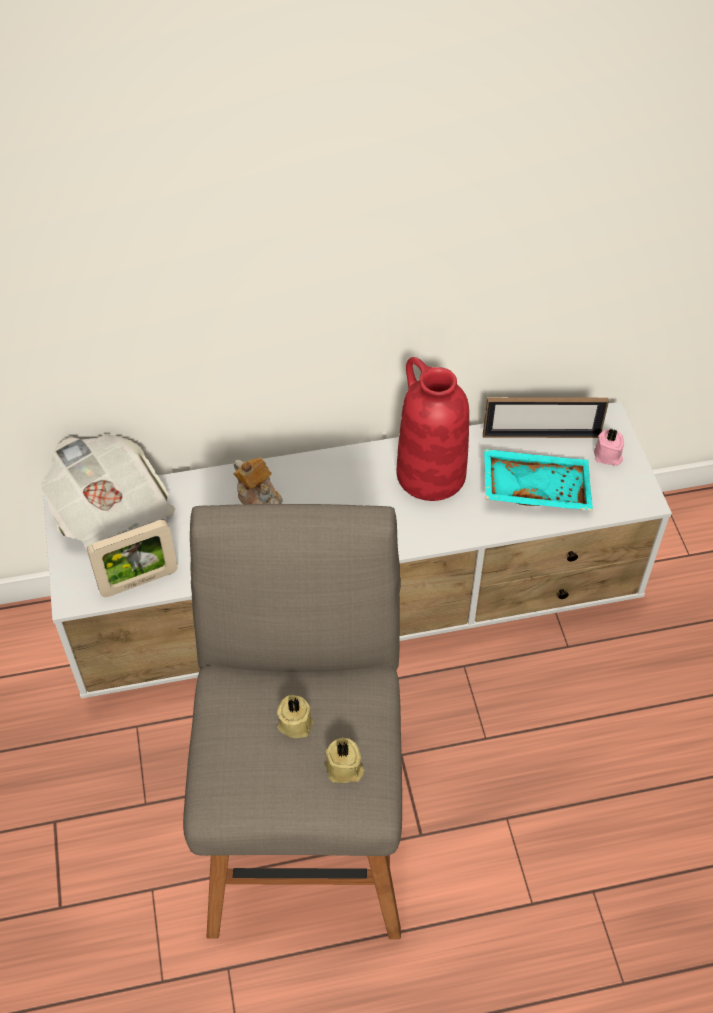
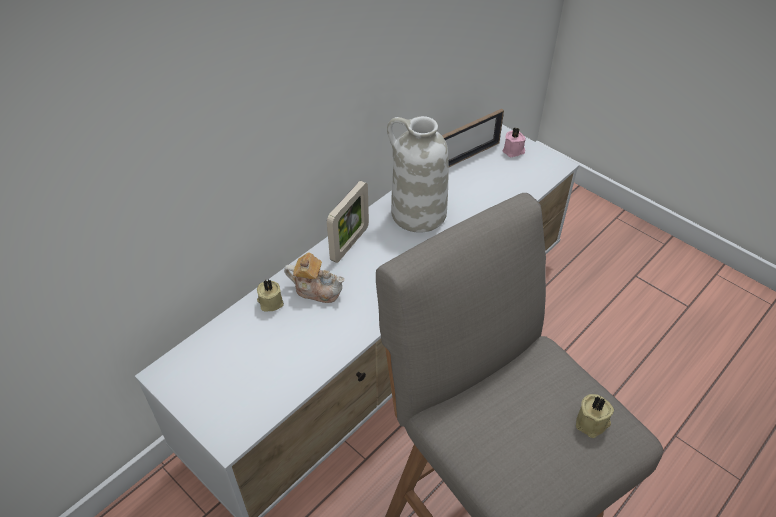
camera: 35 degrees left, 5 degrees down
newspaper [41,435,176,549] -> none
picture frame [87,520,178,597] -> picture frame moved to [327,181,369,263]
beige candle [277,695,313,738] -> beige candle moved to [257,280,284,312]
red vase [396,357,469,501] -> white vase [387,116,448,233]
turquoise tray [484,449,593,511] -> none

